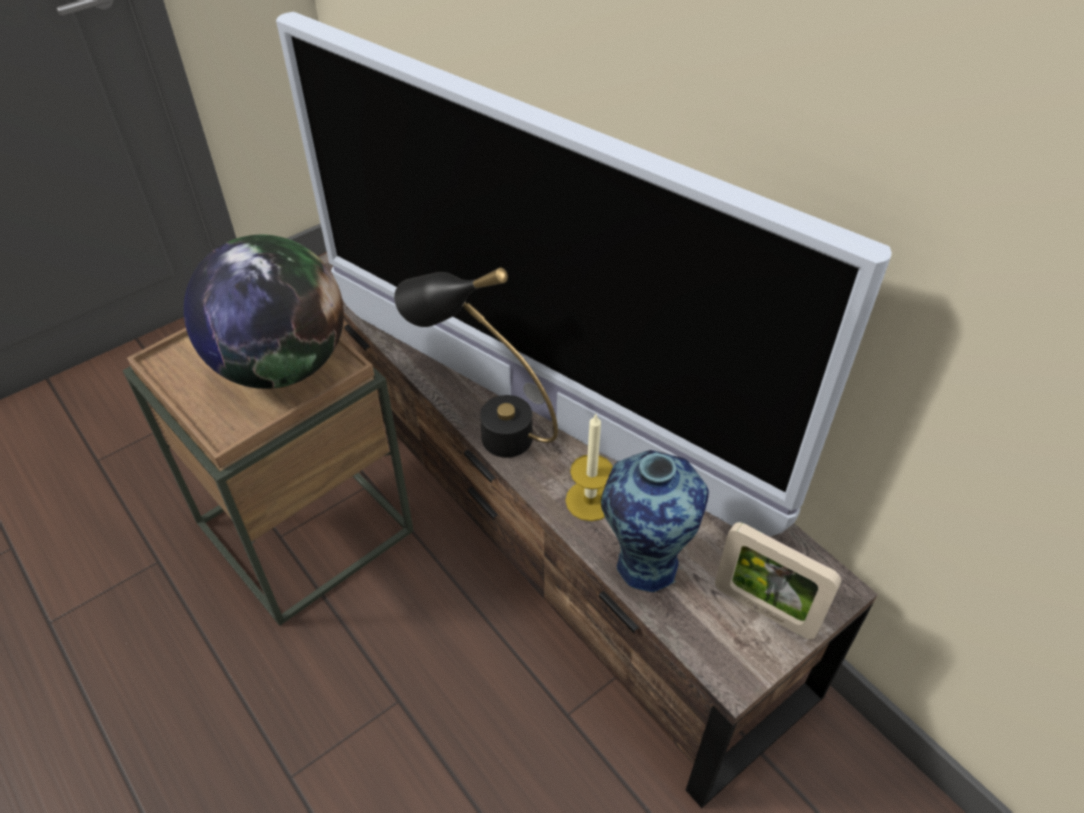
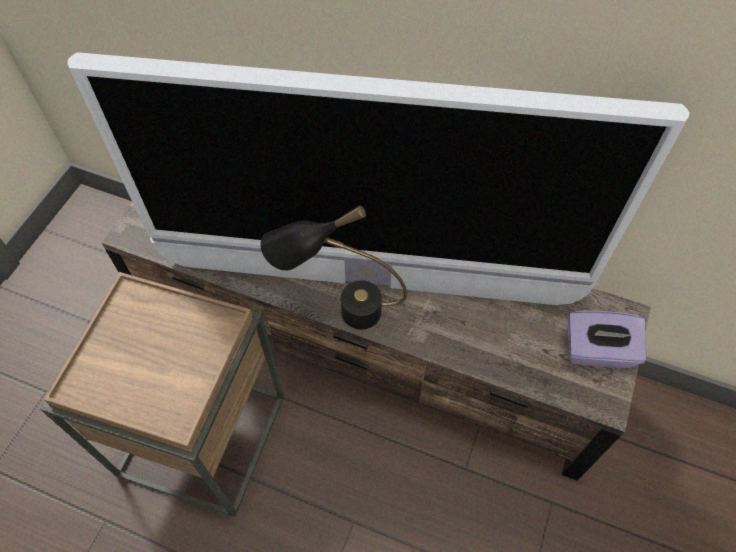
camera: 30 degrees left, 10 degrees up
globe [184,235,344,389] -> none
candle [565,414,613,521] -> none
vase [601,450,709,592] -> none
picture frame [715,522,842,639] -> purple tissue box [568,311,646,368]

